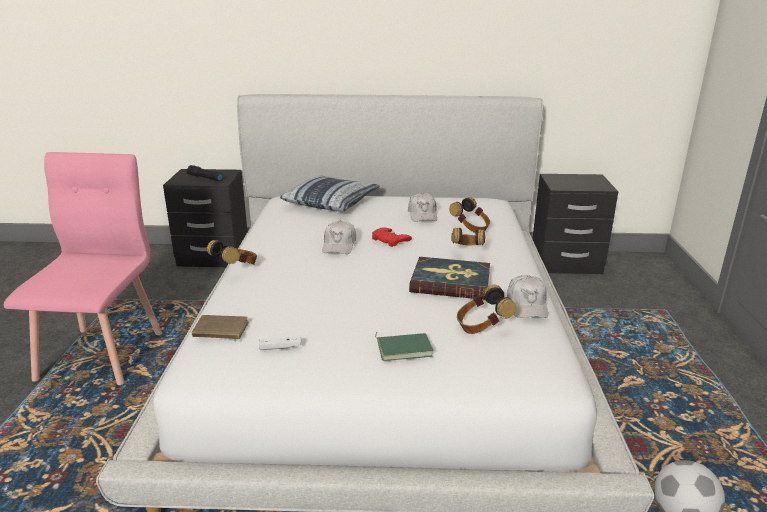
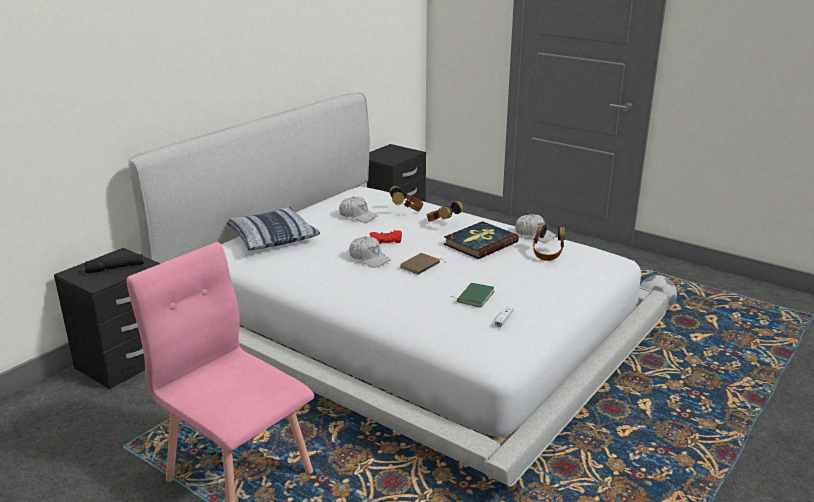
camera: 55 degrees left, 0 degrees up
brown book [191,315,249,342] -> brown book moved to [400,253,446,275]
headphones [207,240,257,265] -> none
green book [375,332,434,361] -> green book moved to [454,283,495,308]

